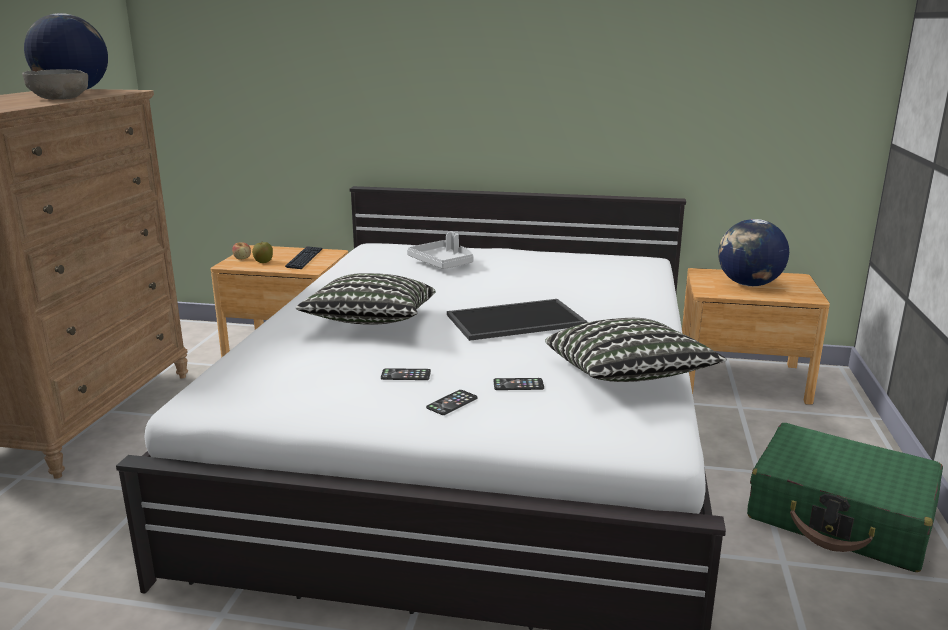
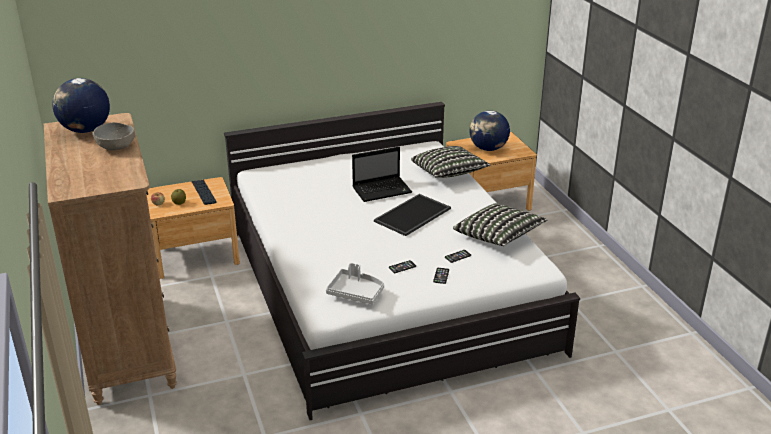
camera: 30 degrees left, 10 degrees up
pillow [296,273,435,325] -> pillow moved to [411,146,491,178]
grey tray [407,232,474,269] -> grey tray moved to [326,263,384,304]
green suitcase [747,423,943,572] -> none
none -> laptop [352,147,412,202]

